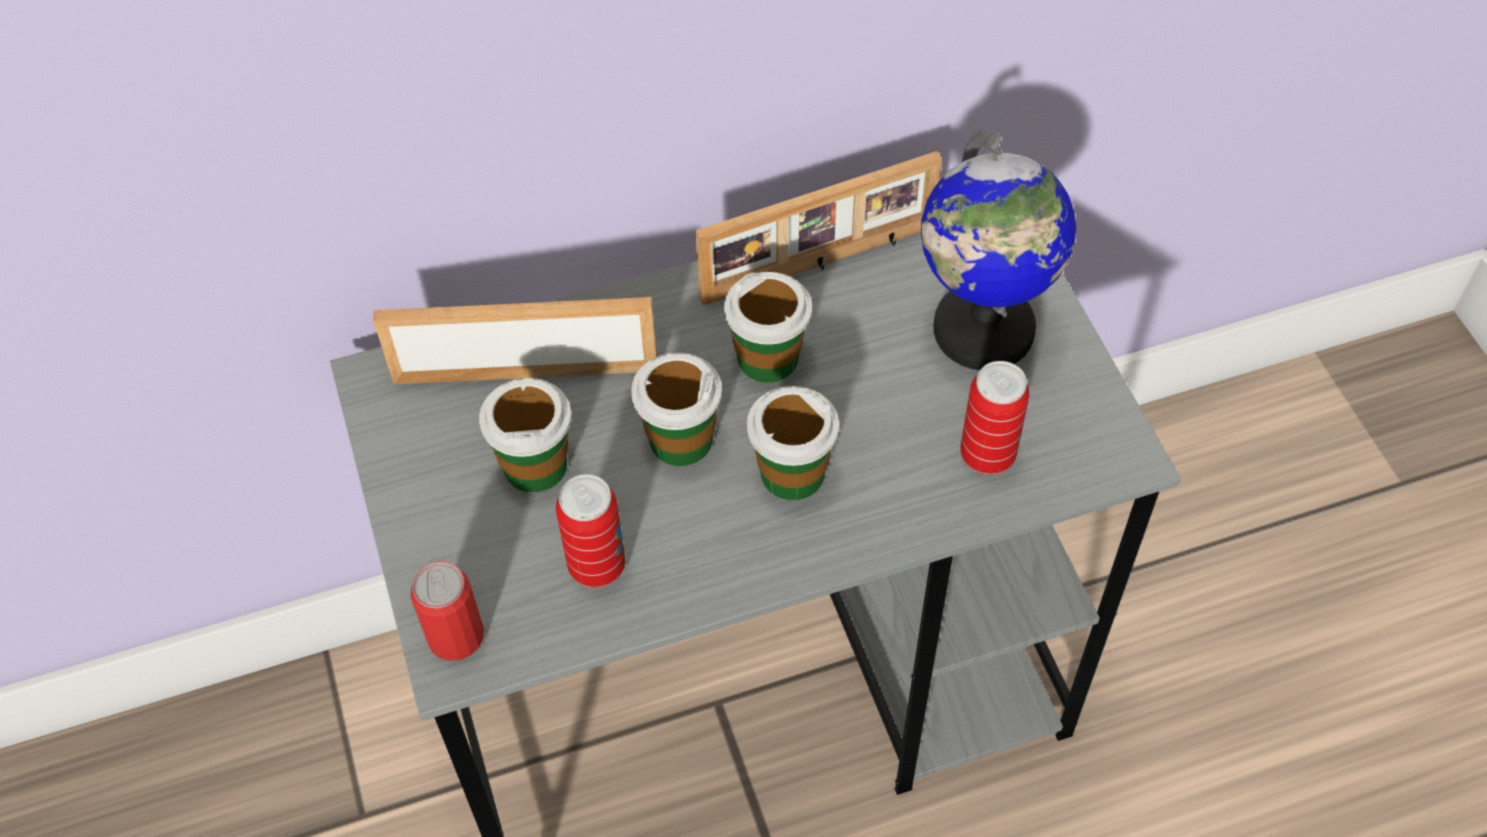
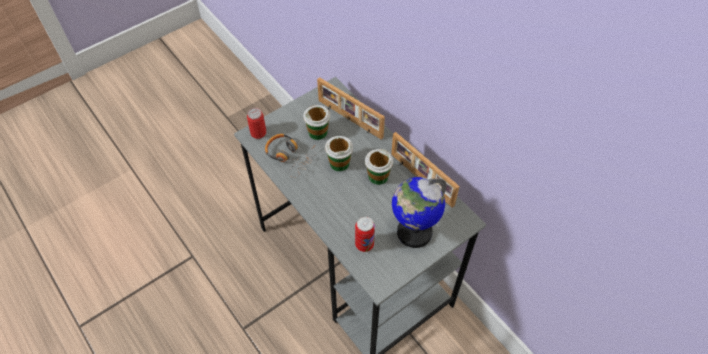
camera: 70 degrees right, 0 degrees up
picture frame [373,297,657,384] -> picture frame turned 150 degrees clockwise [317,77,385,140]
can [556,474,626,588] -> headphones [265,134,316,177]
cup [747,386,839,500] -> none

